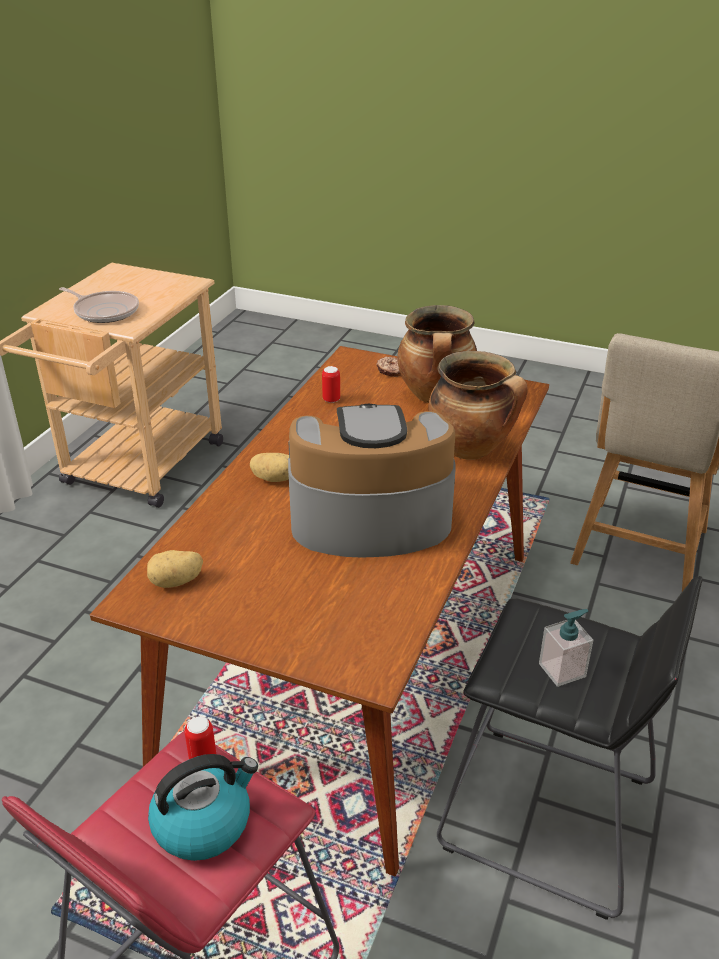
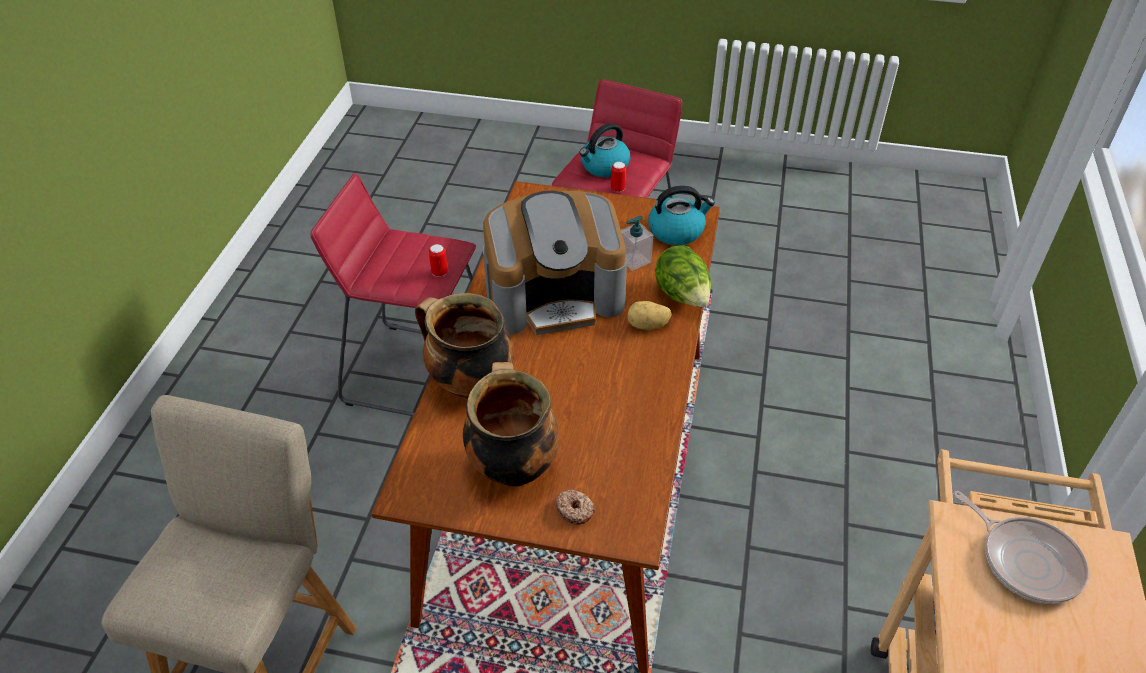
camera: 170 degrees right, 10 degrees up
frying pan [59,287,139,323] -> frying pan turned 150 degrees counterclockwise [954,491,1089,604]
potato [147,550,203,588] -> kettle [648,185,715,245]
can [322,366,340,403] -> can moved to [429,244,448,277]
black stool [437,576,702,920] -> red stool [311,173,476,416]
soap dispenser [539,609,593,687] -> soap dispenser moved to [621,216,653,271]
none -> lettuce [655,245,711,307]

